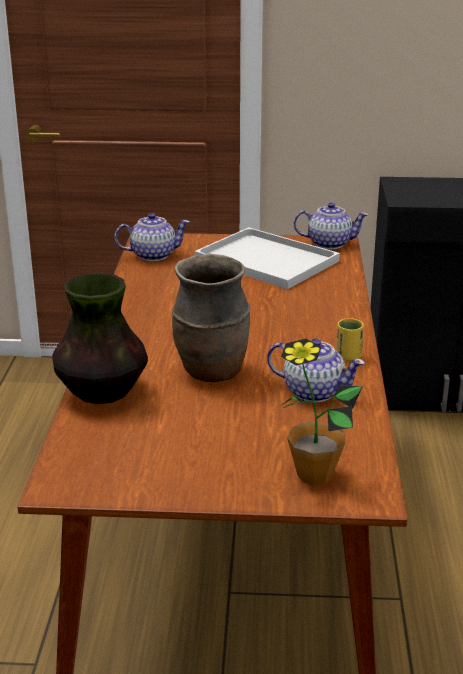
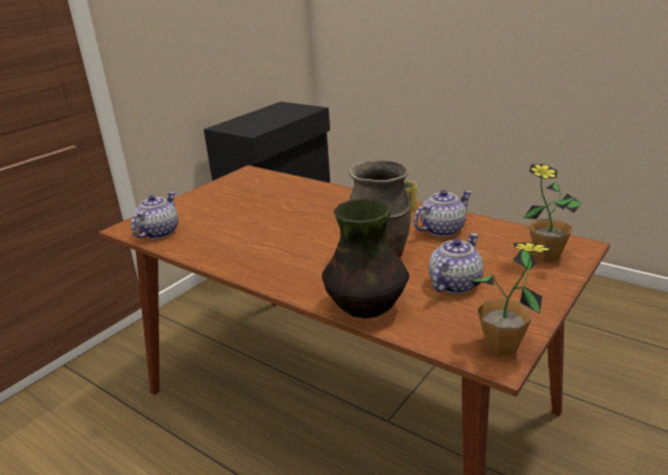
camera: 55 degrees left, 0 degrees up
white tray [194,227,340,289] -> none
teapot [294,202,369,249] -> teapot moved to [429,233,483,294]
none -> potted plant [470,242,552,356]

